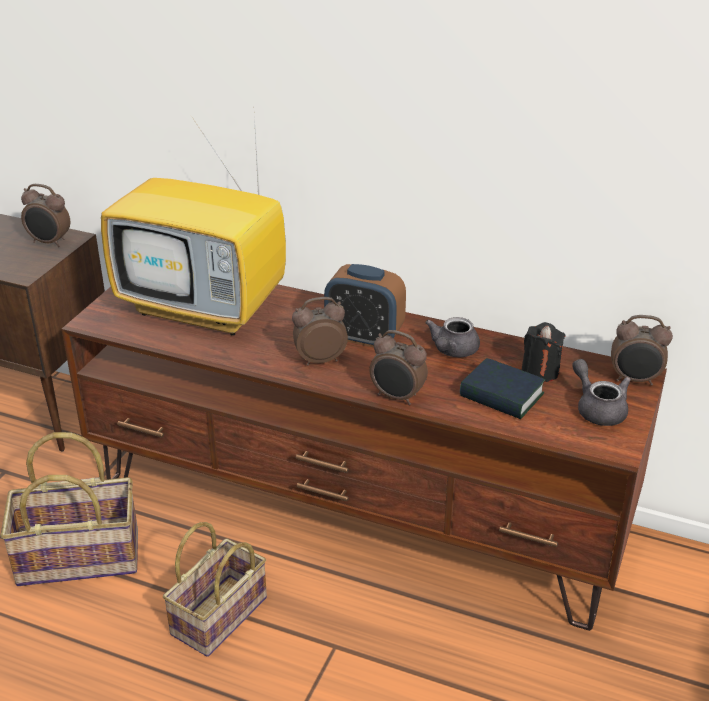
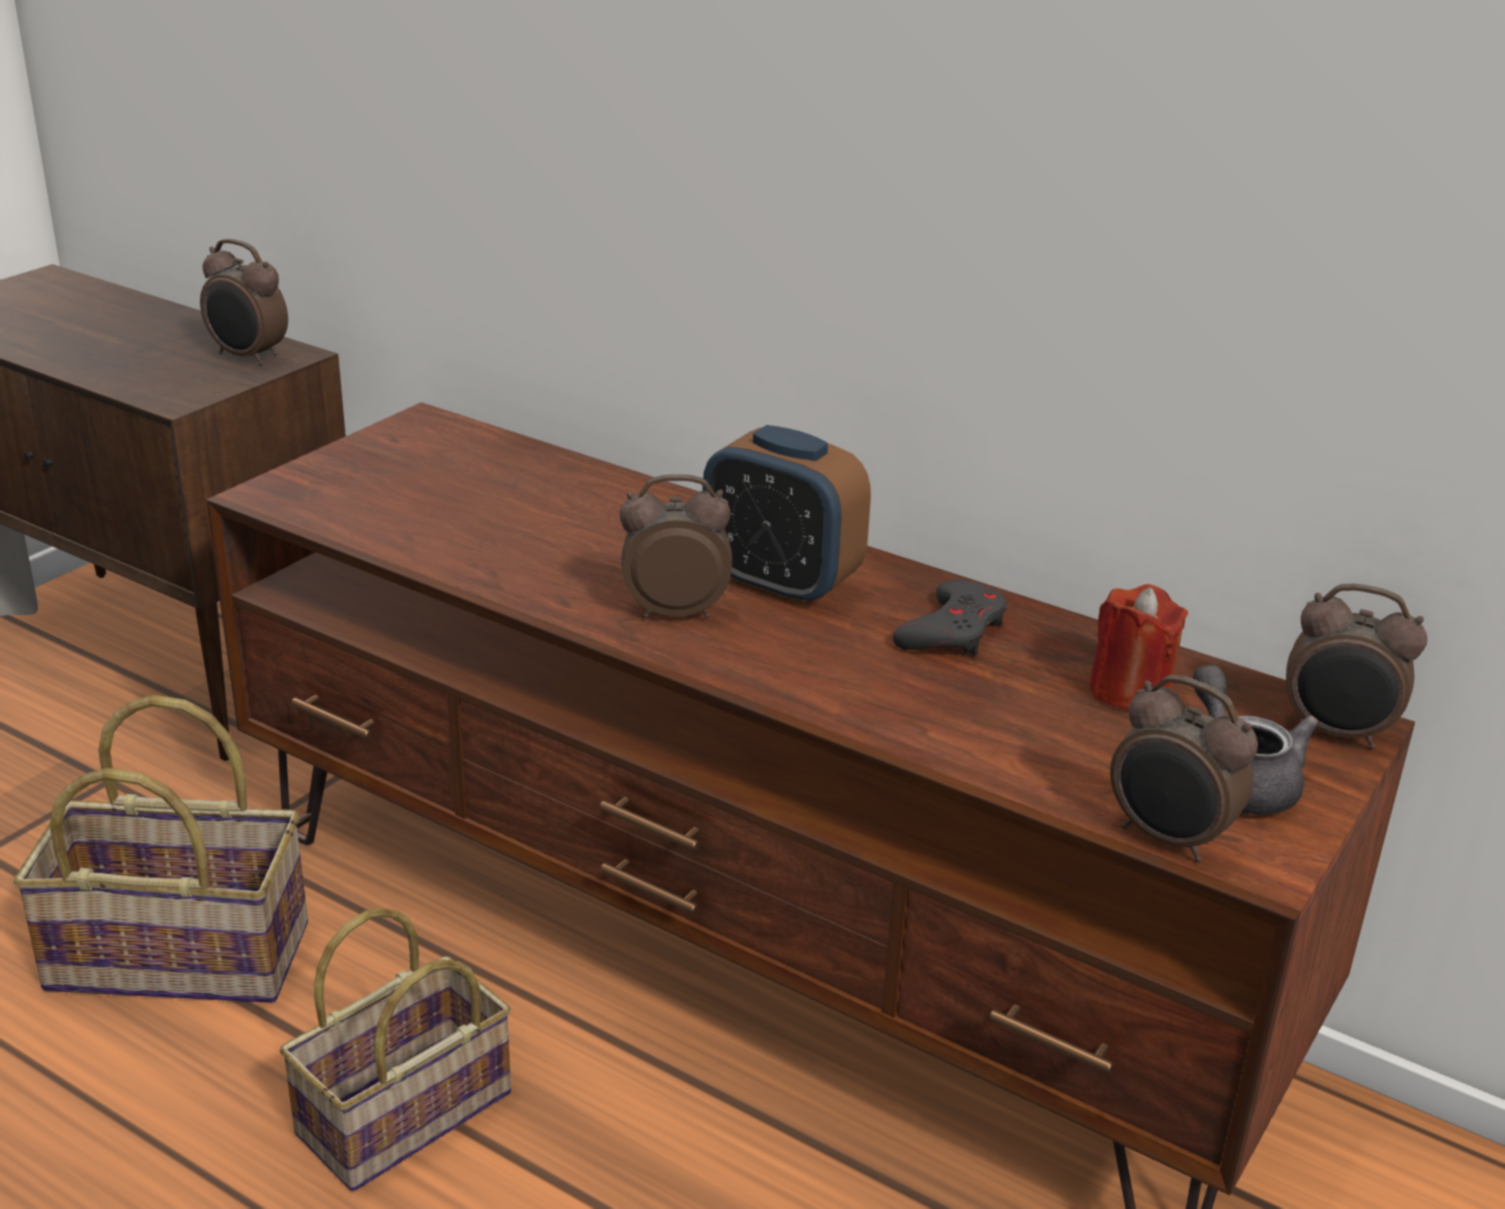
camera: 10 degrees right, 5 degrees down
television [101,115,286,336] -> none
alarm clock [369,330,428,405] -> alarm clock moved to [1110,675,1258,862]
grey teapot [425,317,480,357] -> grey game controller [893,579,1007,655]
book [460,358,545,419] -> none
black candle [521,322,565,382] -> red candle [1089,584,1188,711]

